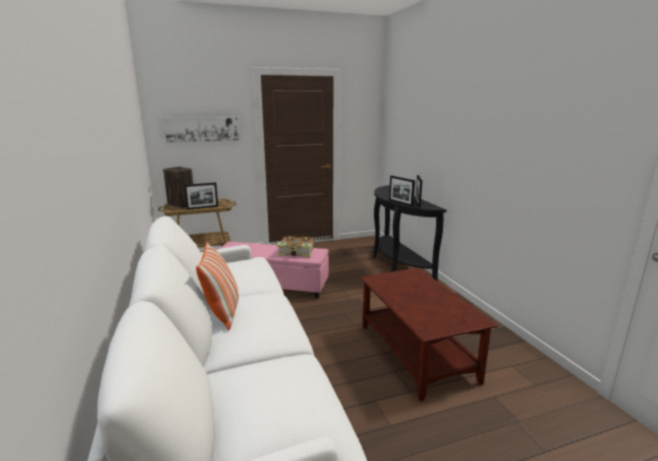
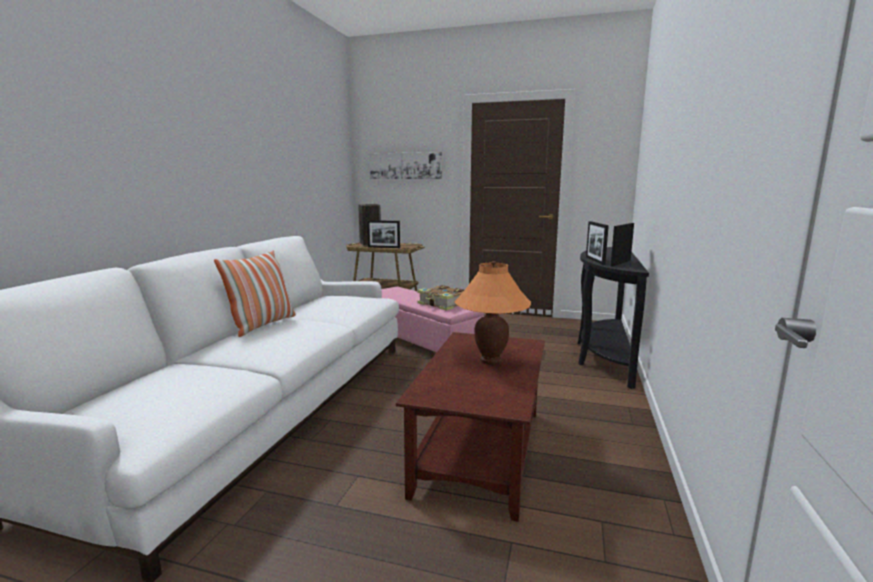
camera: 35 degrees right, 5 degrees down
none -> orange table lamp [454,261,531,365]

